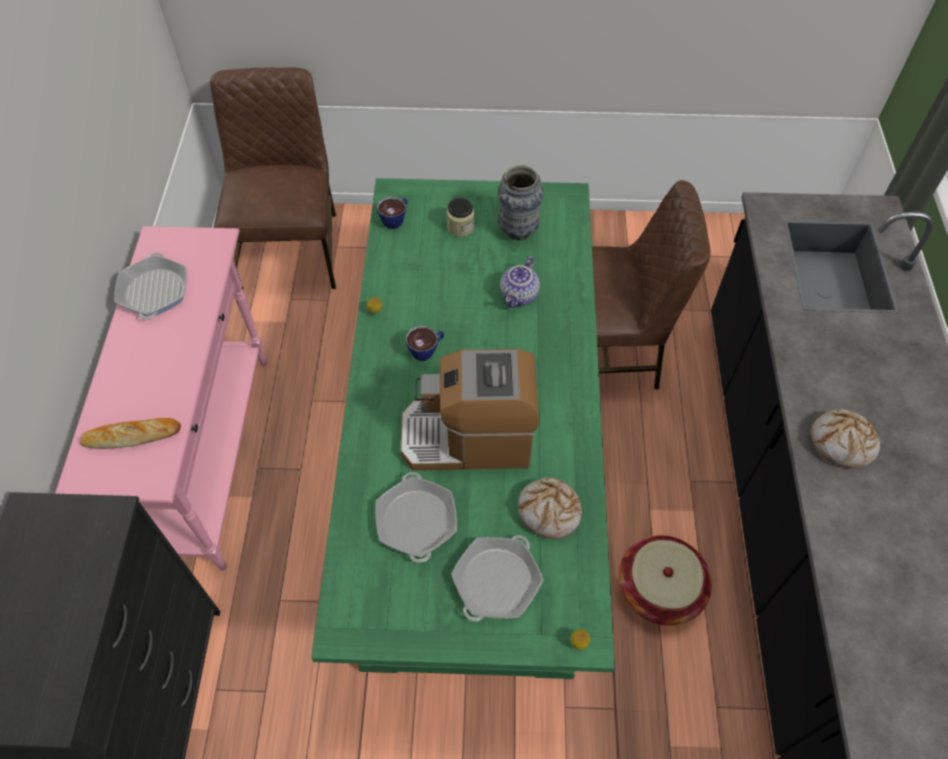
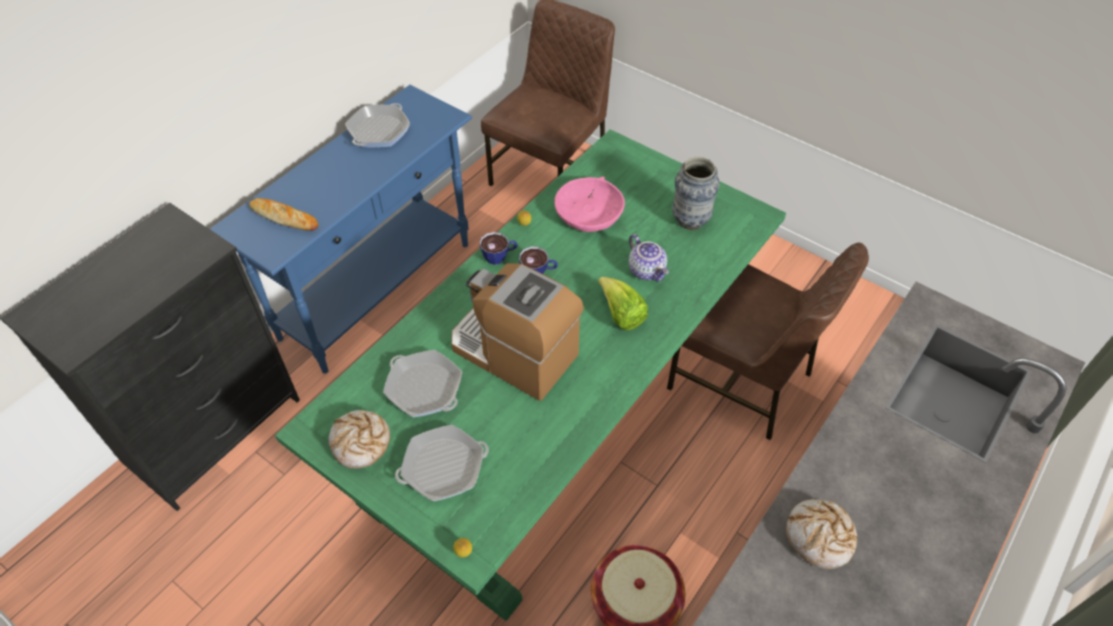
camera: 35 degrees right, 5 degrees down
pink console table [55,226,267,570] -> blue console table [210,85,472,374]
frying pan [375,472,457,563] -> frying pan turned 105 degrees clockwise [383,350,462,417]
cup [377,197,407,229] -> cup moved to [480,232,517,265]
jar [446,198,475,237] -> none
teapot [500,256,540,308] -> teapot turned 90 degrees counterclockwise [629,234,669,281]
bread [518,478,582,539] -> bread moved to [328,410,390,469]
none -> pink bowl [554,176,625,232]
none -> lettuce [598,277,648,330]

